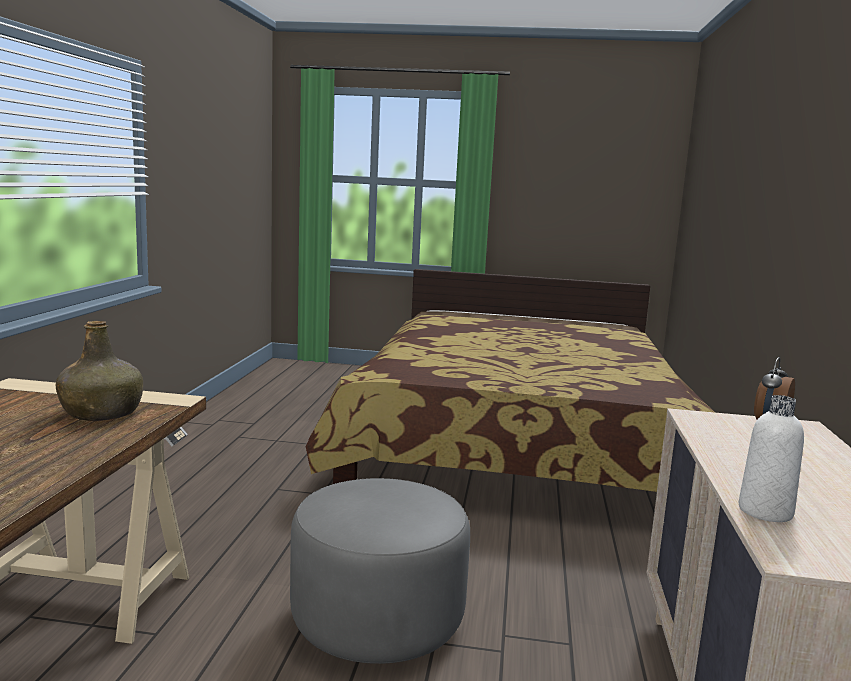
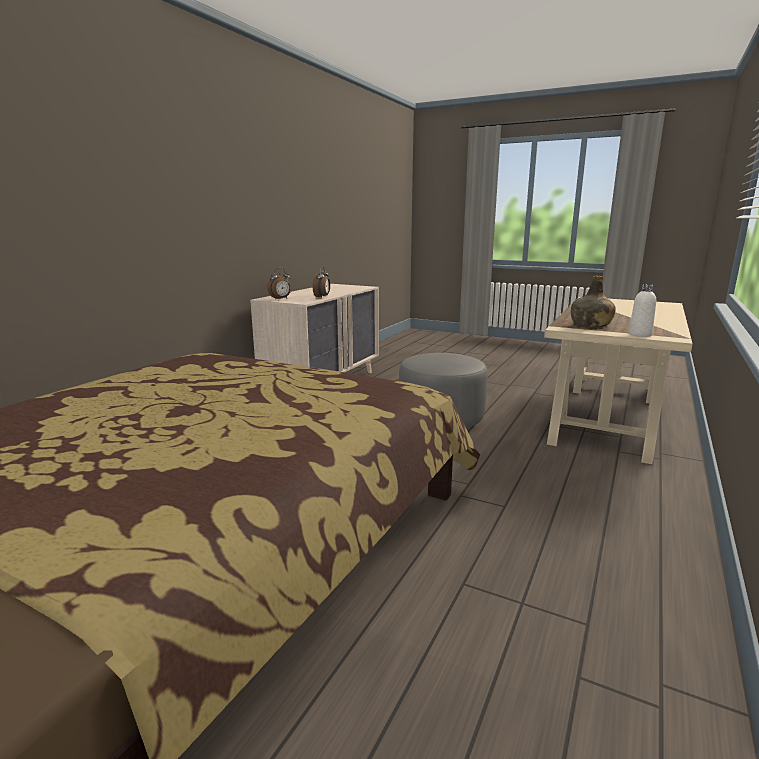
camera: 160 degrees left, 5 degrees up
white bottle [739,395,804,522] -> white bottle moved to [629,284,656,337]
none -> alarm clock [313,267,330,298]

